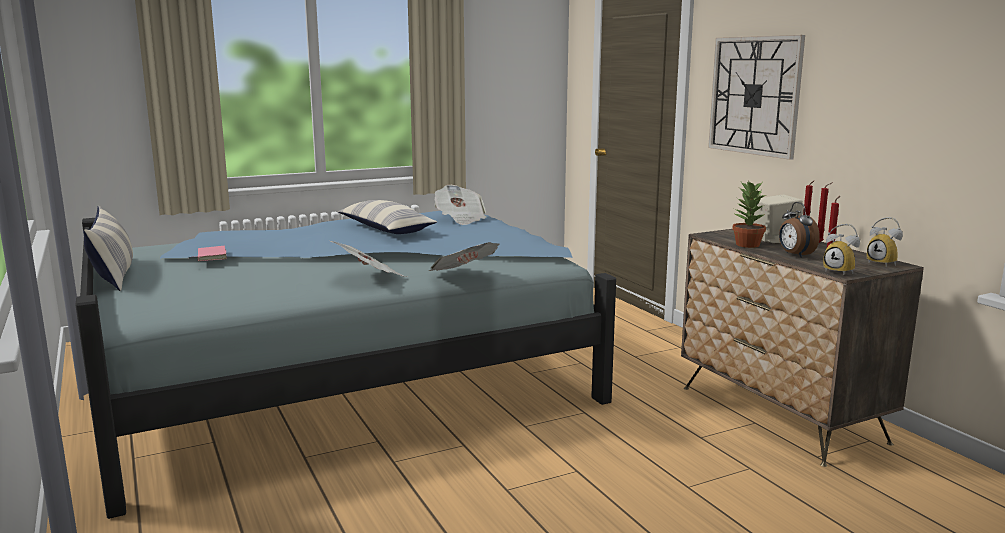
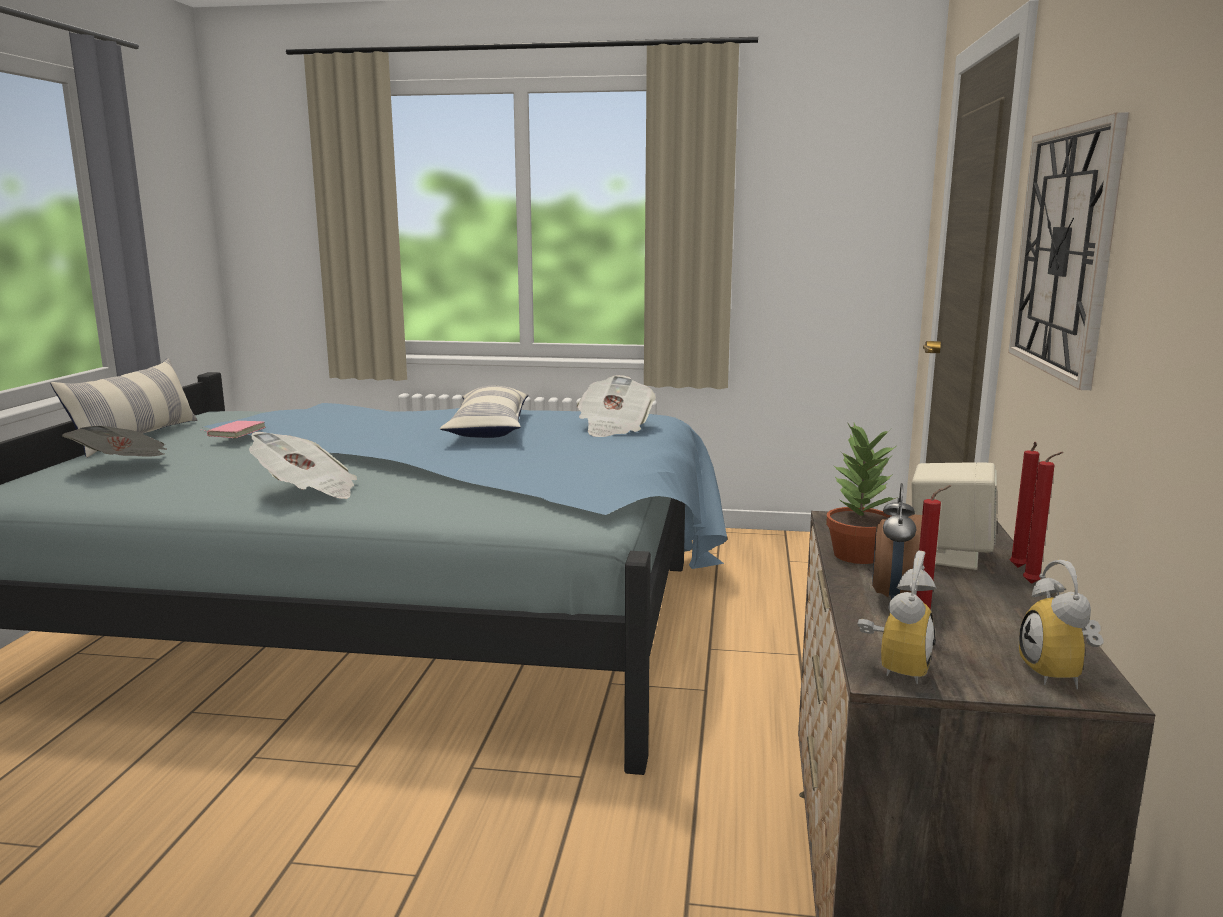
camera: 35 degrees right, 0 degrees up
newspaper [429,242,500,271] -> newspaper moved to [62,426,167,457]
alarm clock [823,224,860,275] -> alarm clock turned 150 degrees counterclockwise [857,551,937,684]

